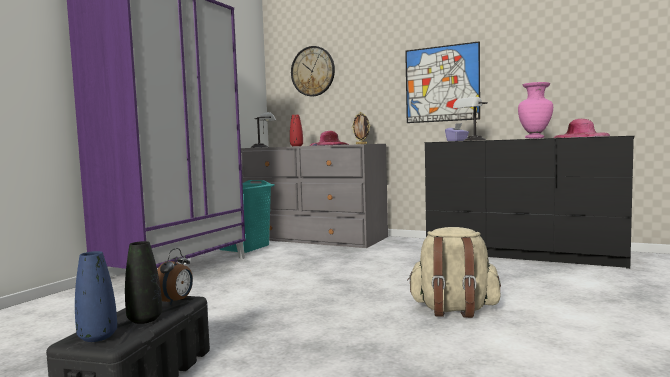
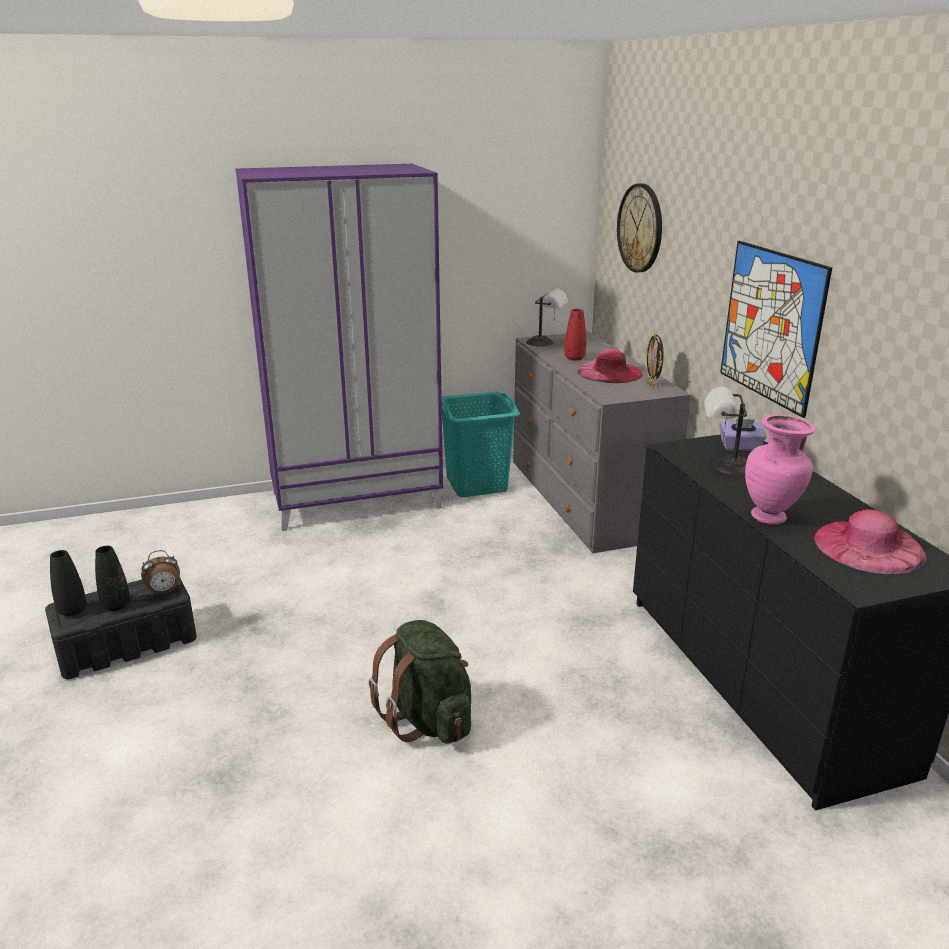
camera: 45 degrees right, 20 degrees up
blue vase [75,251,117,342] -> black vase [50,550,87,616]
beige backpack [407,227,501,318] -> green backpack [369,620,471,744]

